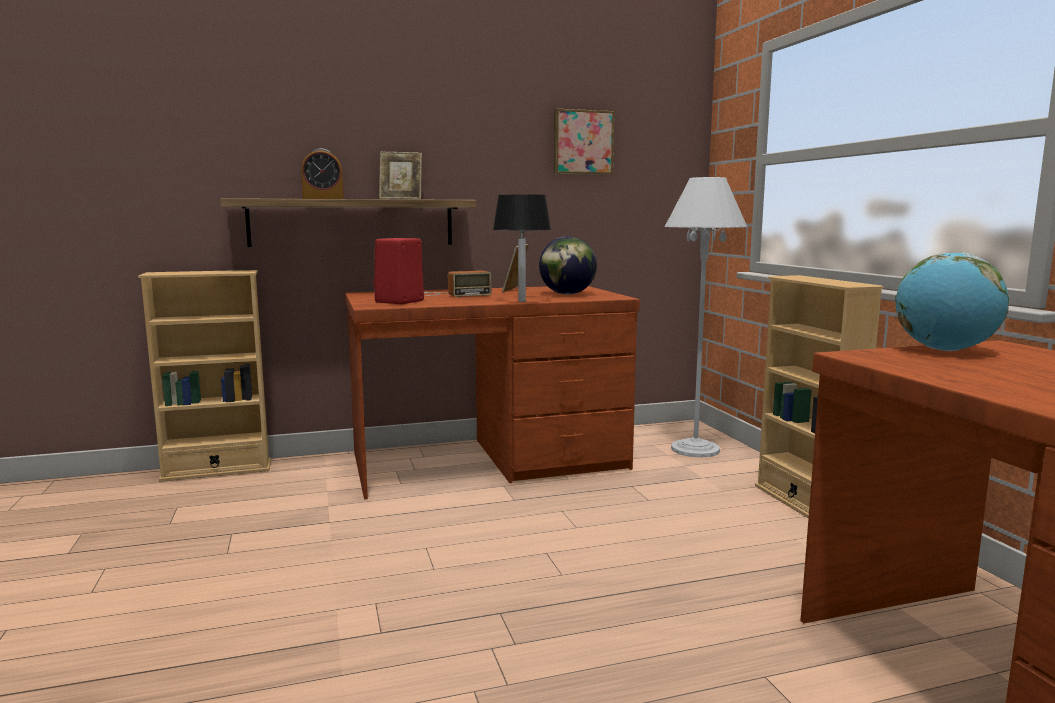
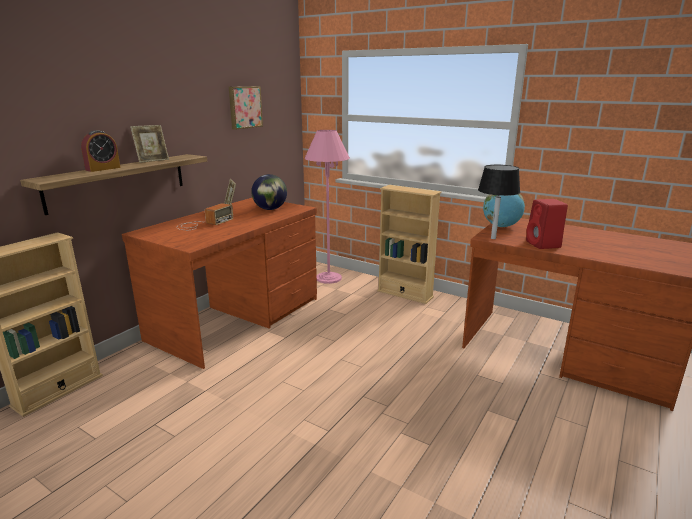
camera: 40 degrees left, 10 degrees up
red speaker [374,238,424,304] -> red speaker moved to [526,199,568,249]
black table lamp [493,194,551,302] -> black table lamp moved to [478,165,520,239]
white floor lamp [665,177,747,458] -> pink floor lamp [304,130,350,284]

